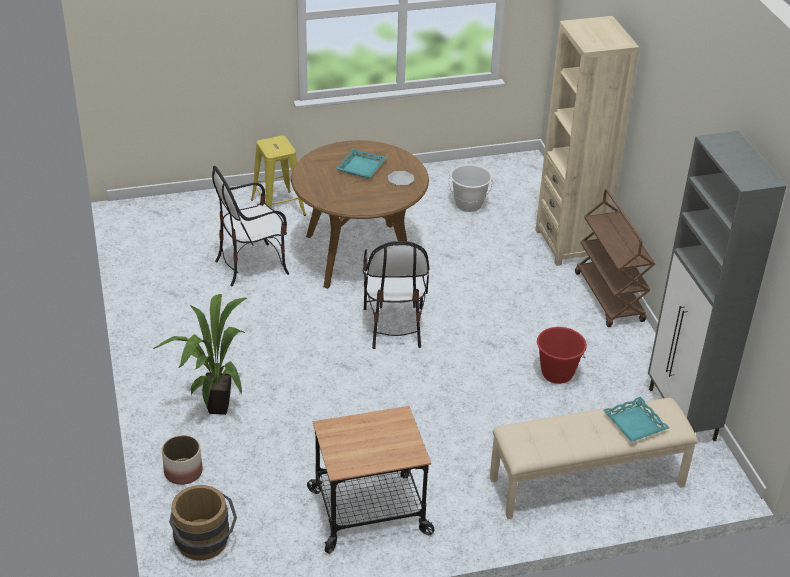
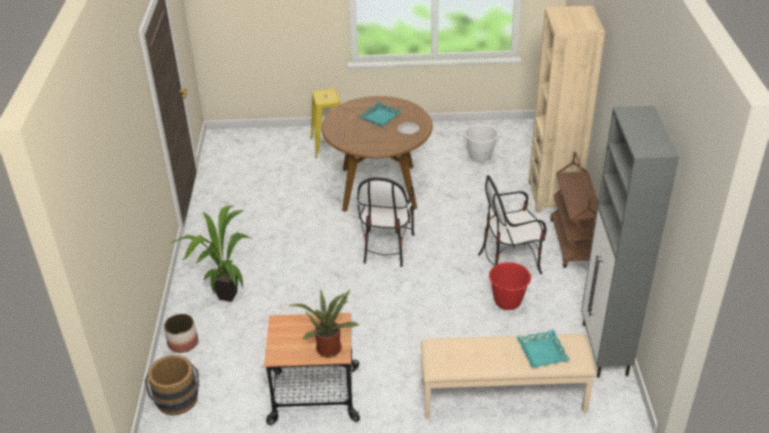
camera: 15 degrees right, 0 degrees up
chair [212,166,289,286] -> chair moved to [478,175,546,274]
none -> potted plant [289,289,360,357]

